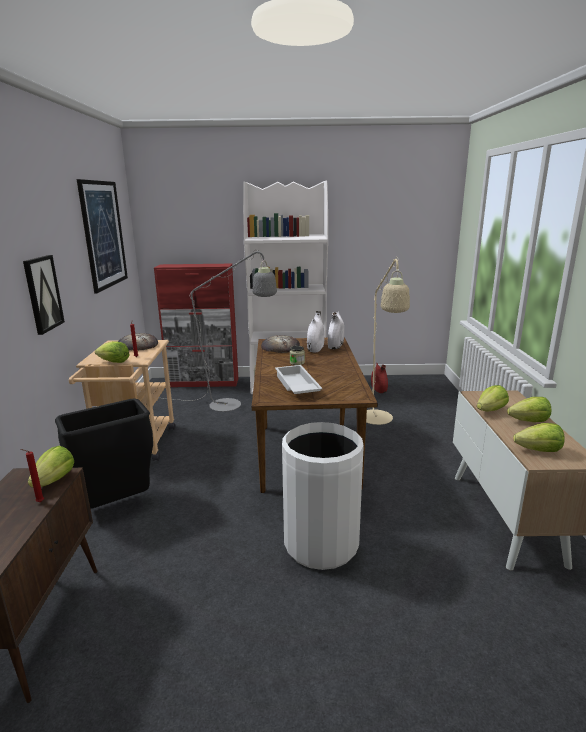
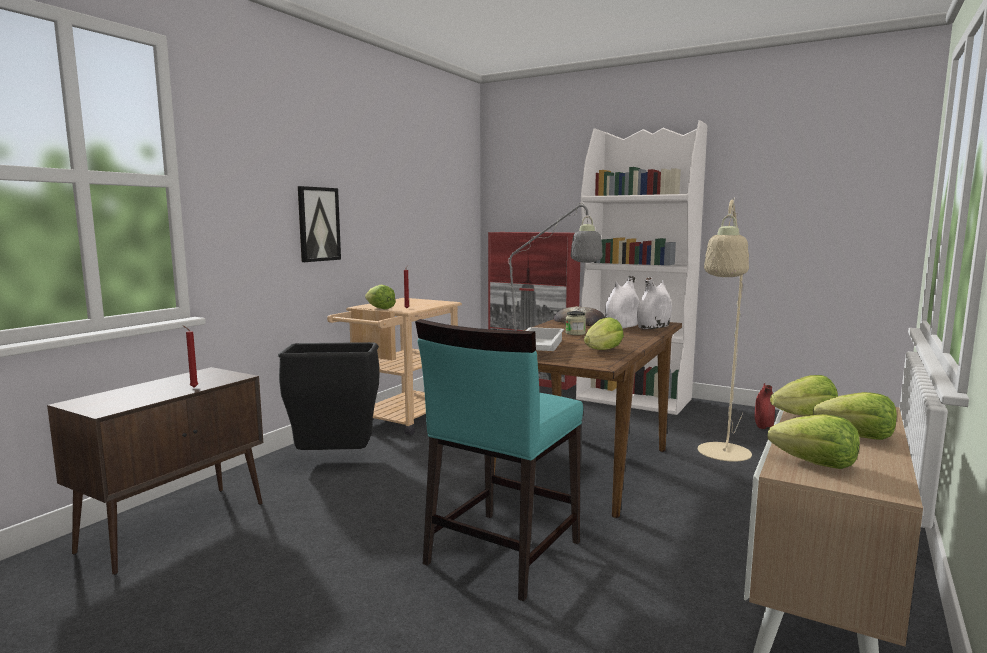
camera: 30 degrees right, 10 degrees down
lettuce [28,446,74,487] -> lettuce moved to [584,317,624,350]
picture [77,179,128,293] -> none
bread [118,333,158,351] -> none
white trash can [282,422,364,570] -> turquoise chair [415,319,583,601]

